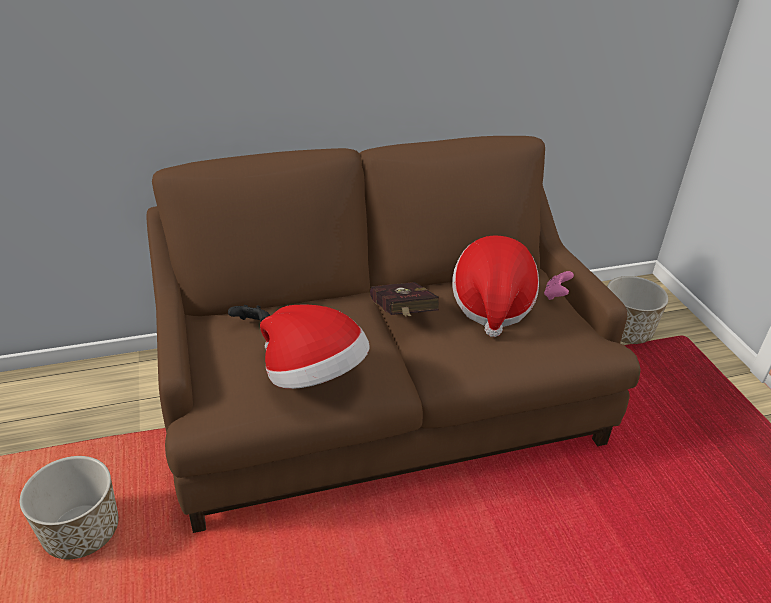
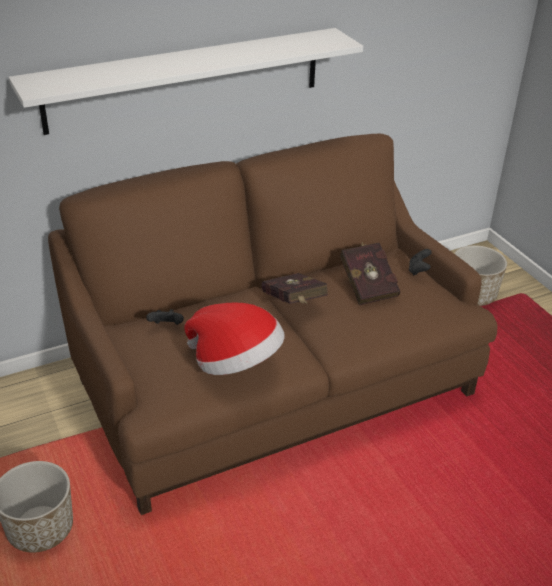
camera: 10 degrees left, 0 degrees up
hat [452,236,539,337] -> red book [340,242,400,305]
pink game controller [544,271,574,300] -> black game controller [409,249,432,275]
none -> white shelf [8,28,363,135]

